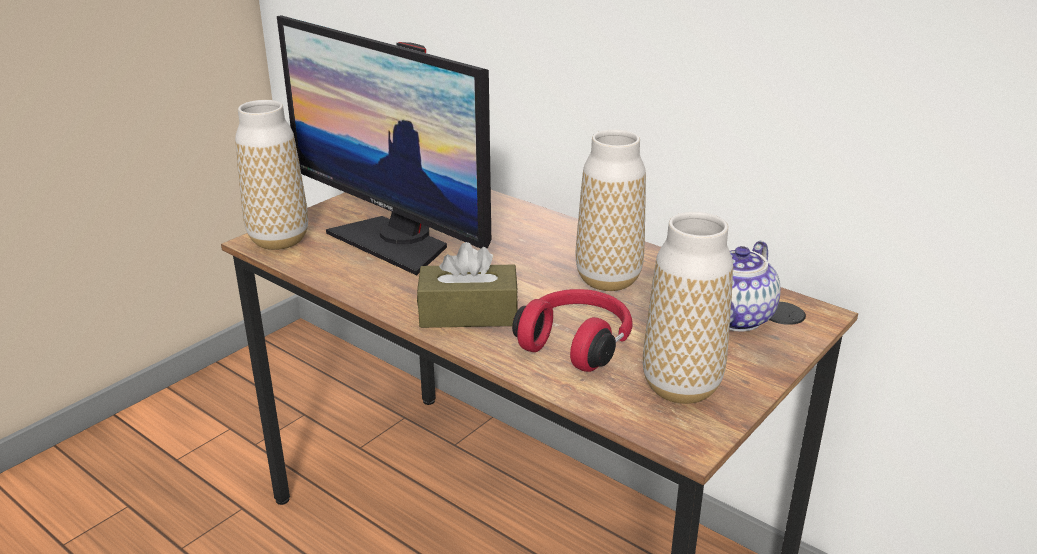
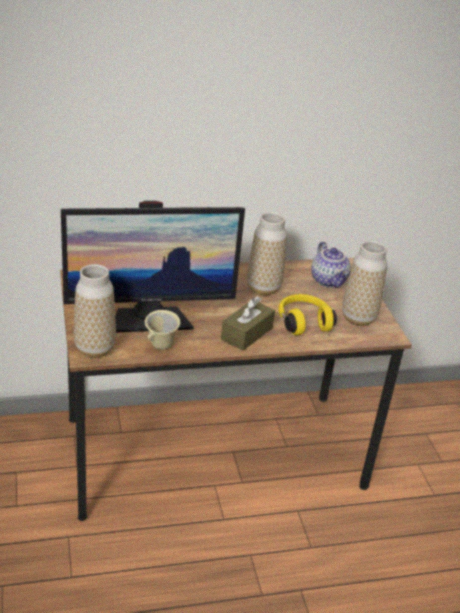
camera: 55 degrees left, 5 degrees up
red headphones [512,289,632,372] -> yellow headphones [278,294,337,335]
none -> beige mug [145,310,181,350]

